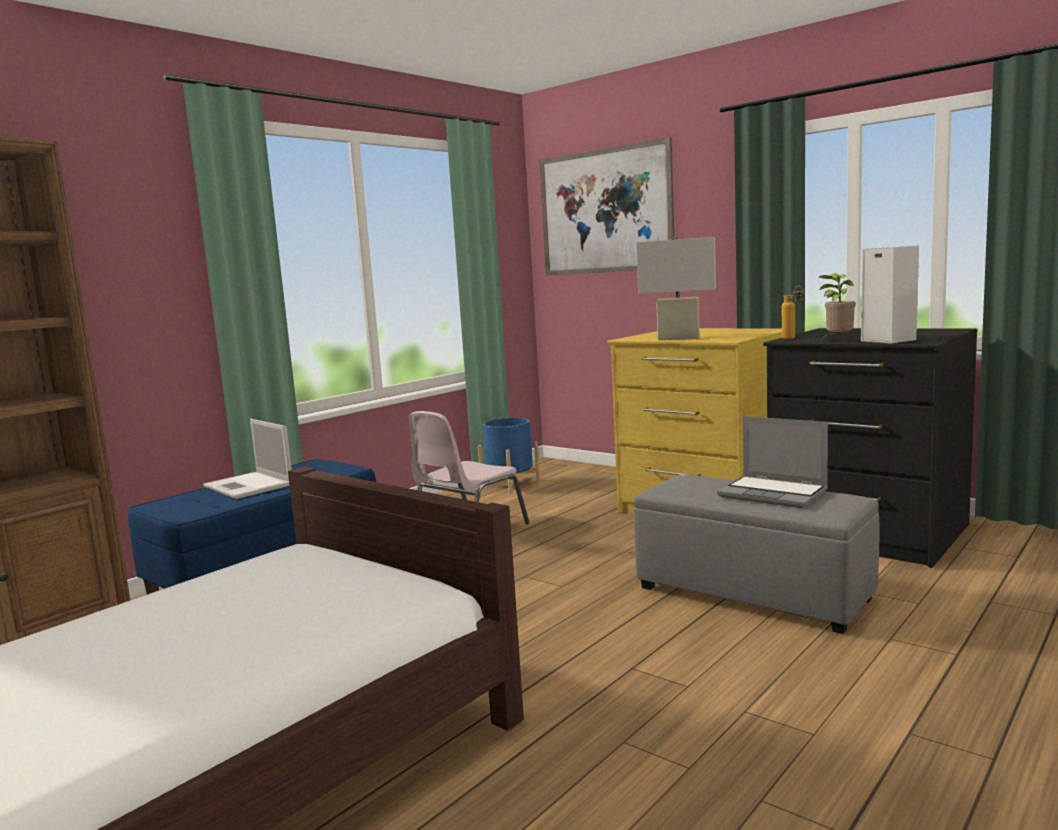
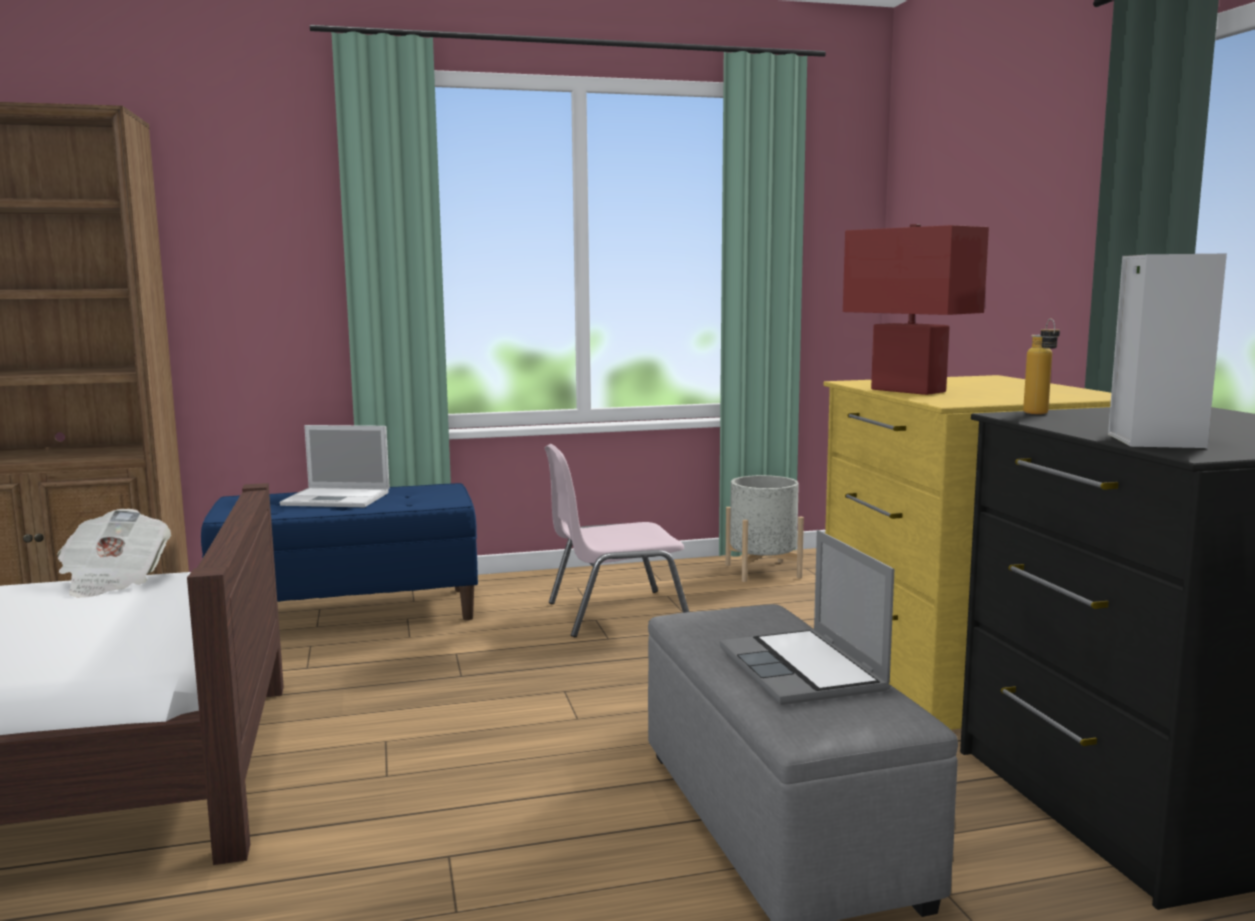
camera: 35 degrees right, 0 degrees up
laptop [203,419,292,499] -> laptop turned 75 degrees counterclockwise [280,425,390,507]
blue planter [478,418,540,494] -> grey planter [725,475,804,582]
picture [539,137,674,275] -> none
white table lamp [636,237,716,340] -> red table lamp [843,224,989,395]
potted plant [819,273,856,338] -> none
none -> newspaper [57,509,171,598]

